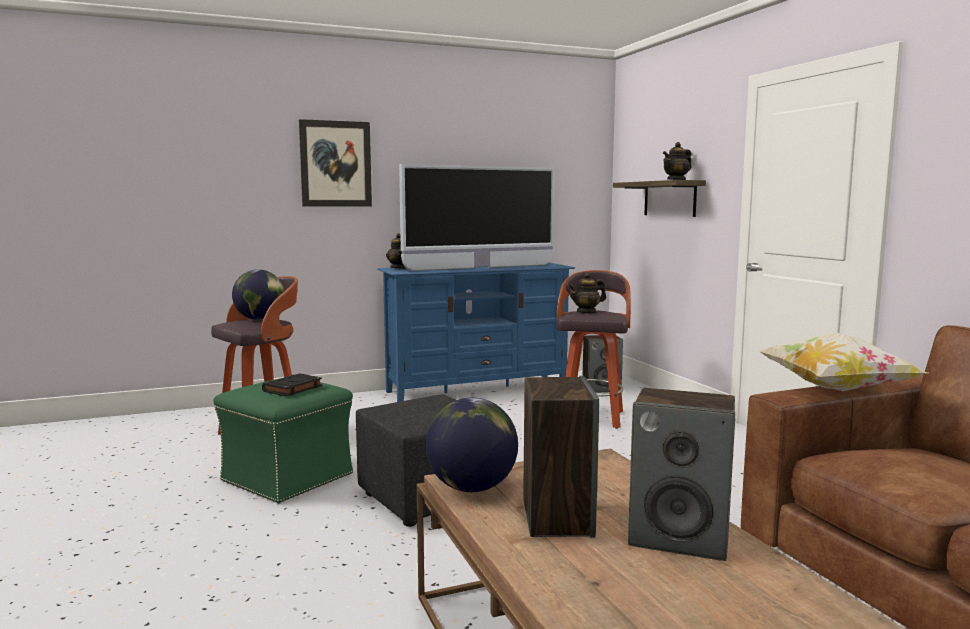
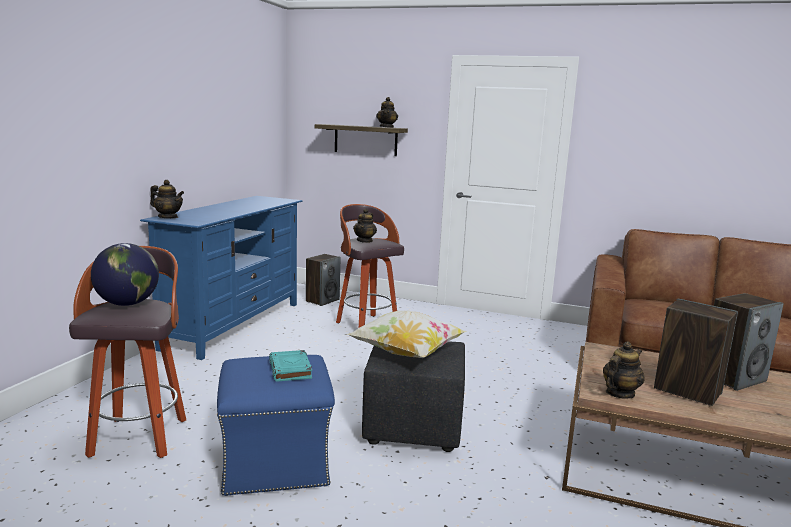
camera: 50 degrees left, 5 degrees up
green ottoman [214,378,353,504] -> blue ottoman [217,355,335,496]
black book [262,373,322,396] -> turquoise book [269,350,312,382]
picture [299,119,372,207] -> none
television [399,164,555,271] -> none
globe [425,398,518,492] -> teapot [603,341,645,398]
pillow [759,333,928,391] -> pillow moved to [347,310,466,358]

